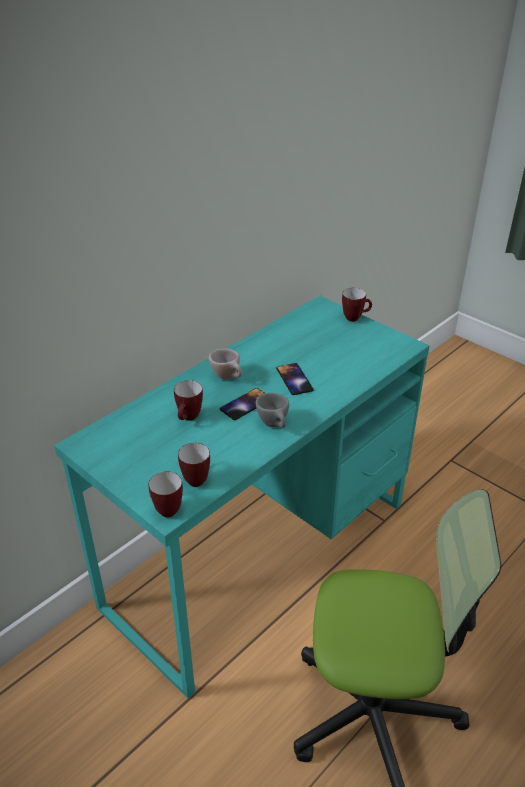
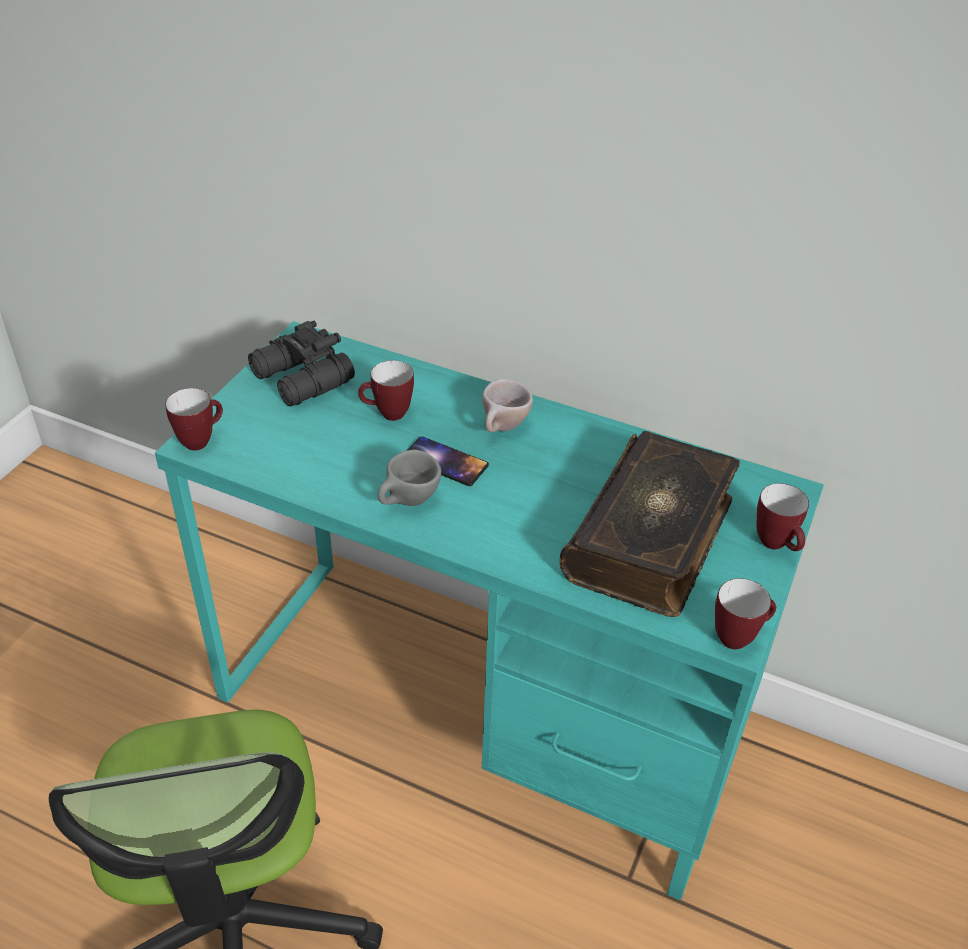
camera: 70 degrees right, 5 degrees up
mug [178,443,210,487] -> mug moved to [715,579,776,649]
phone [276,363,314,395] -> none
none -> black binoculars [248,321,355,406]
none -> book [560,431,740,617]

